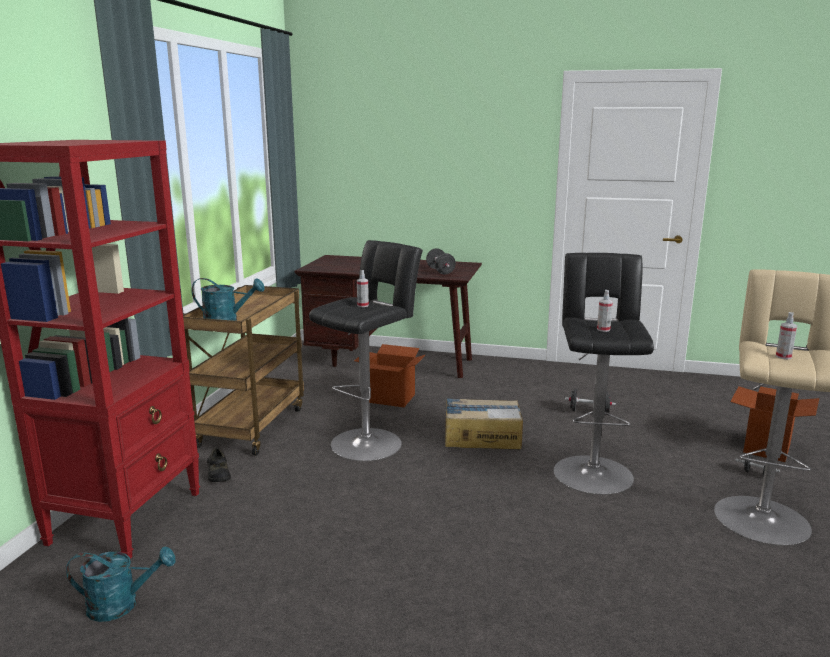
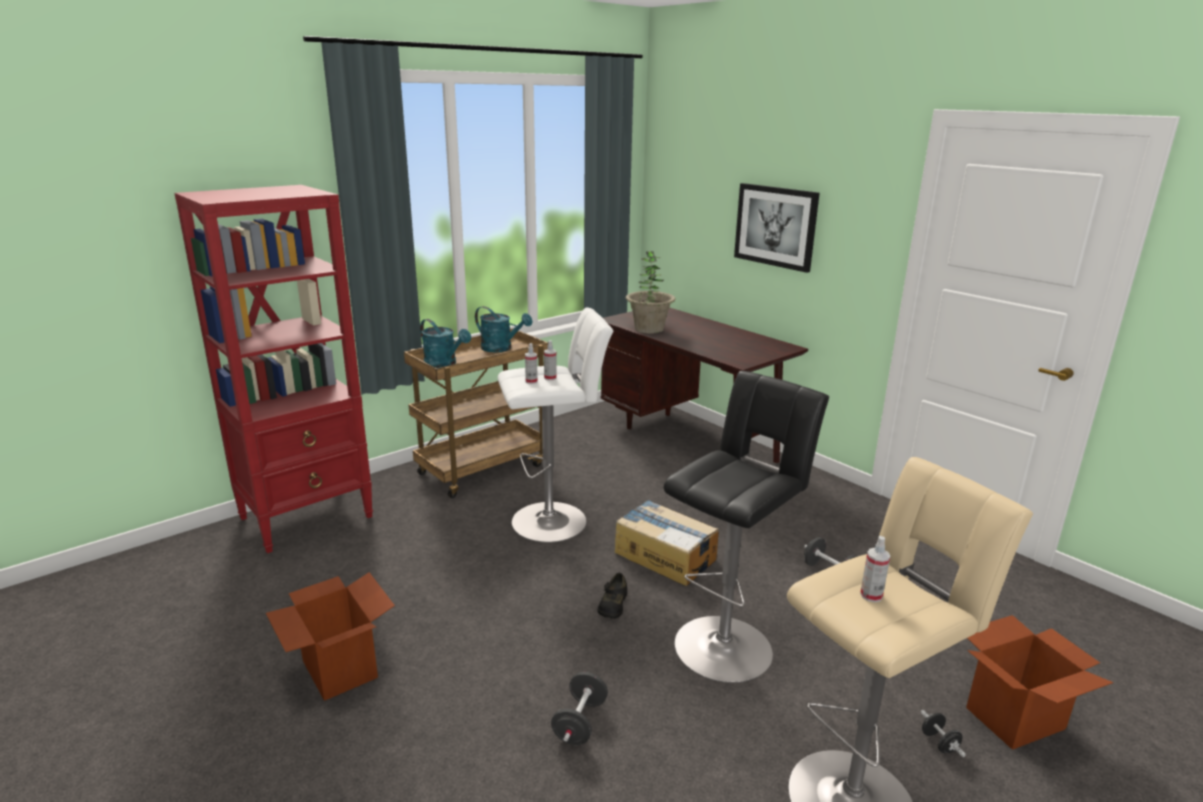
camera: 35 degrees right, 5 degrees up
turquoise watering can [66,547,175,622] -> turquoise watering can moved to [475,306,533,353]
black shoe [207,448,231,482] -> black shoe moved to [597,573,627,619]
black stool [309,240,423,461] -> white stool [498,307,614,543]
cardboard box [354,344,425,407] -> cardboard box moved to [266,572,395,701]
black dumbbell [426,248,456,275] -> black dumbbell moved to [551,672,608,745]
spray bottle [597,290,613,332] -> spray bottle moved to [525,343,538,384]
none -> potted plant [626,251,676,334]
none -> picture [734,183,820,273]

